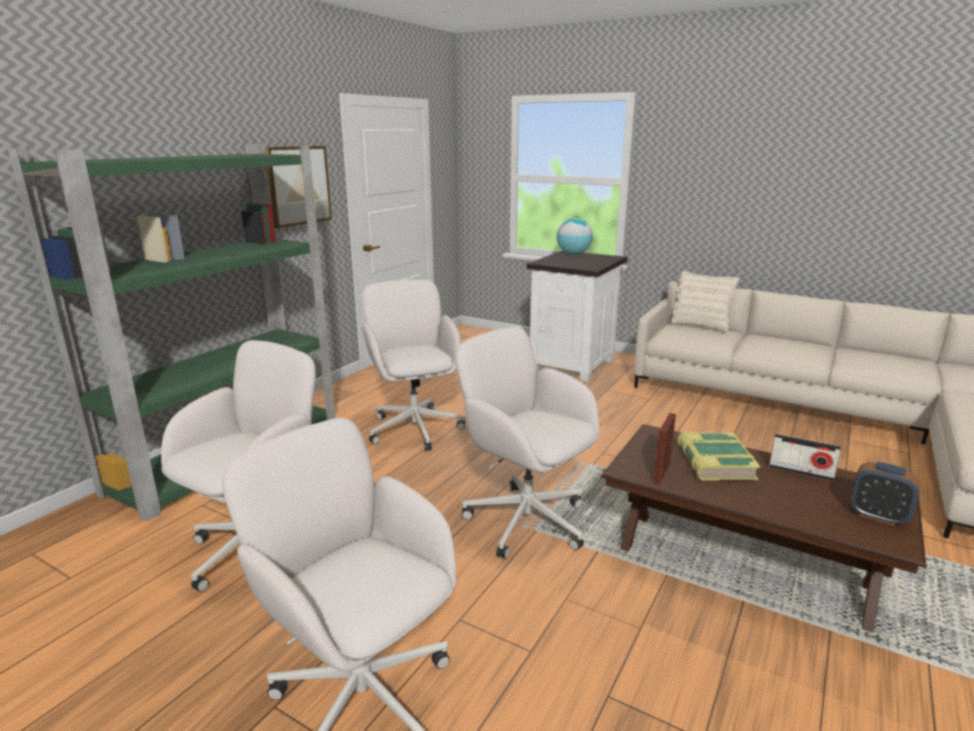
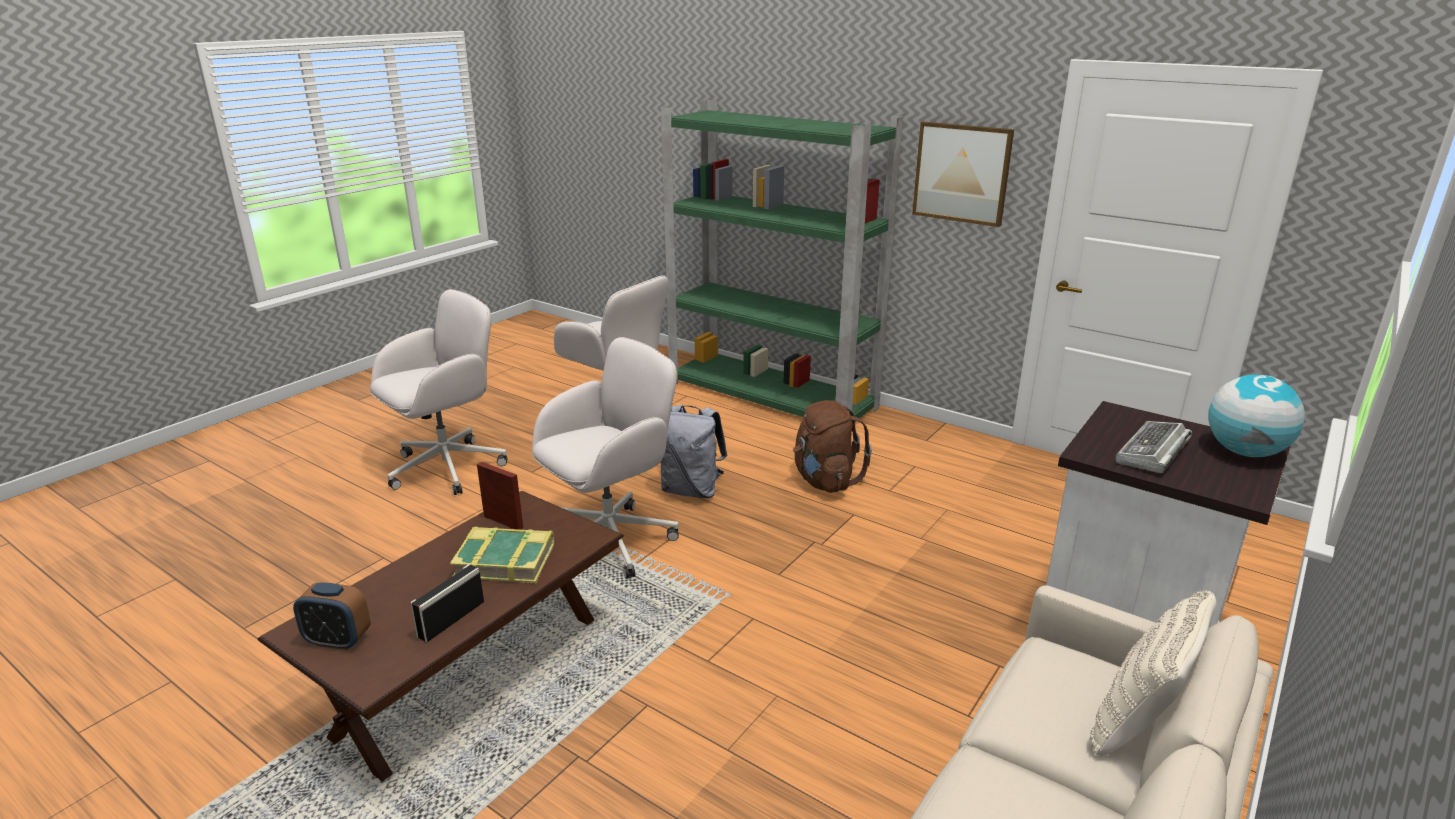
camera: 95 degrees right, 5 degrees up
white office chair [362,280,465,451] -> brown backpack [793,400,872,493]
alarm clock [850,462,920,526] -> alarm clock turned 120 degrees counterclockwise [293,582,371,650]
none -> grey backpack [660,404,727,498]
none -> keyboard [1115,421,1192,473]

